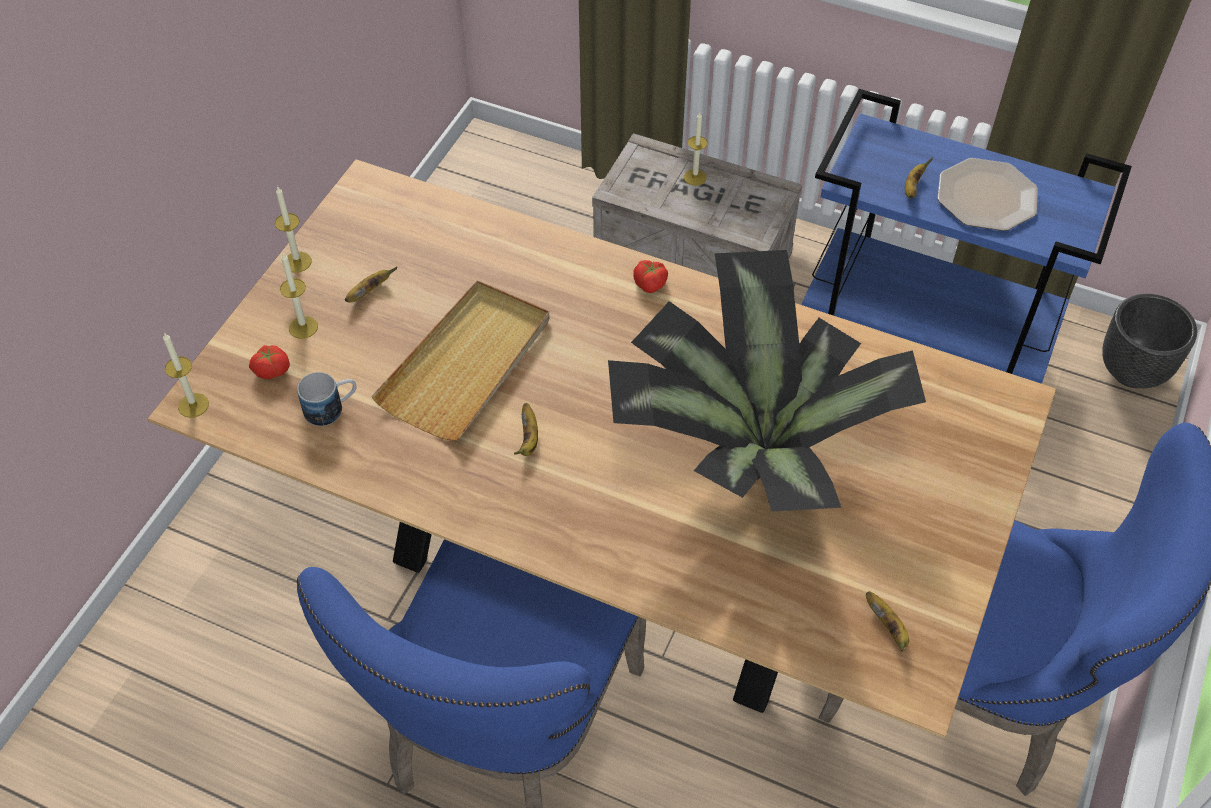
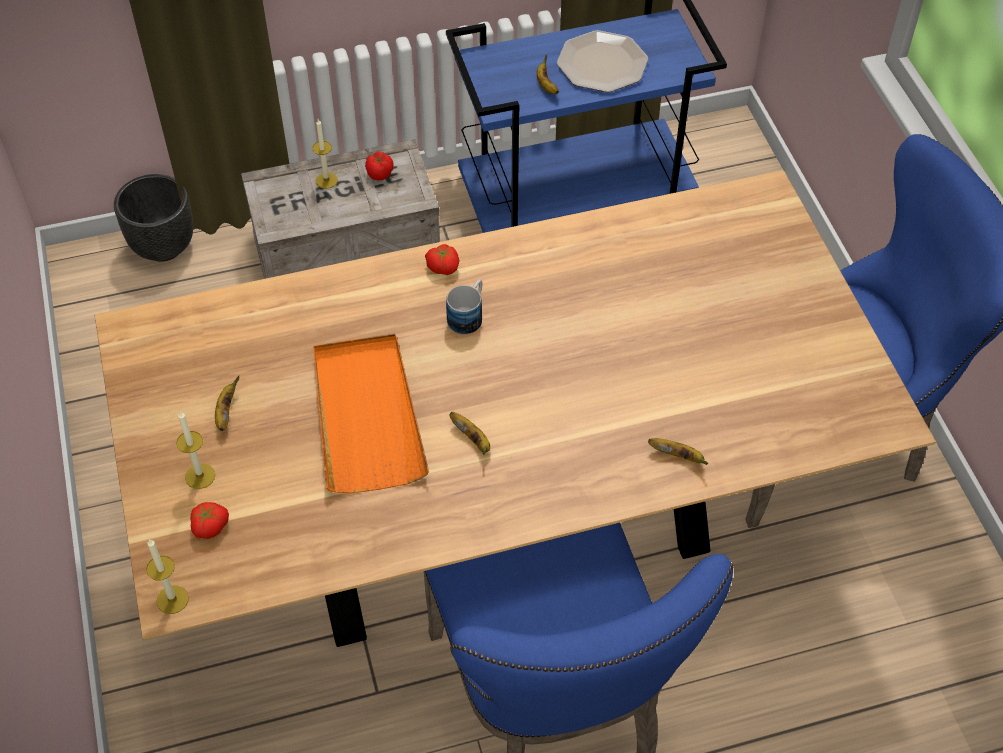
camera: 40 degrees left, 0 degrees up
candle [275,186,312,273] -> none
mug [297,372,356,426] -> mug moved to [446,279,482,335]
beige tray [371,280,550,441] -> orange tray [314,334,429,493]
potted plant [608,250,926,512] -> none
banana [866,591,909,652] -> banana moved to [648,438,708,465]
black planter [1102,294,1197,388] -> black planter moved to [114,174,193,262]
none -> tomato [365,152,394,180]

